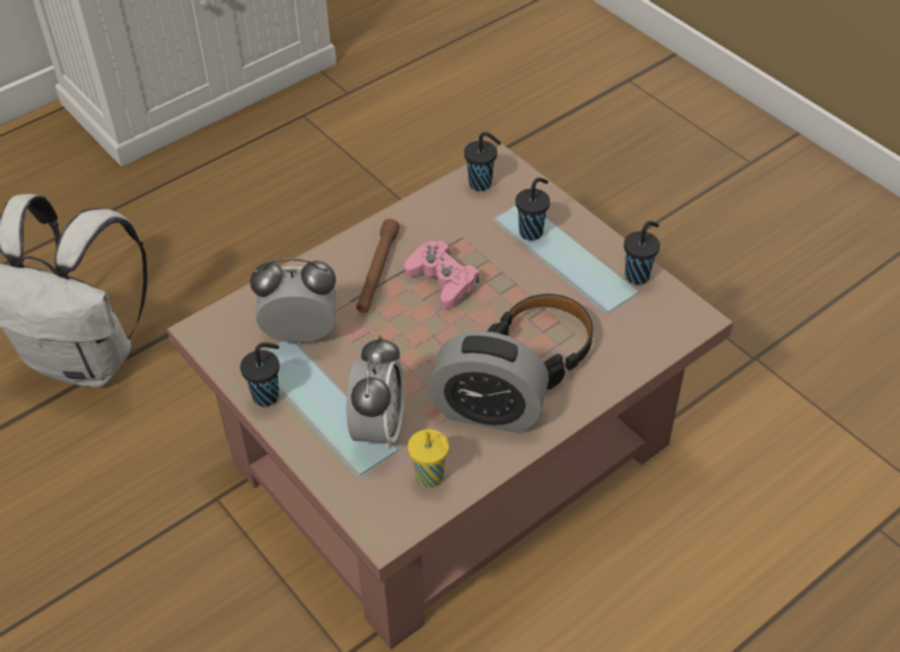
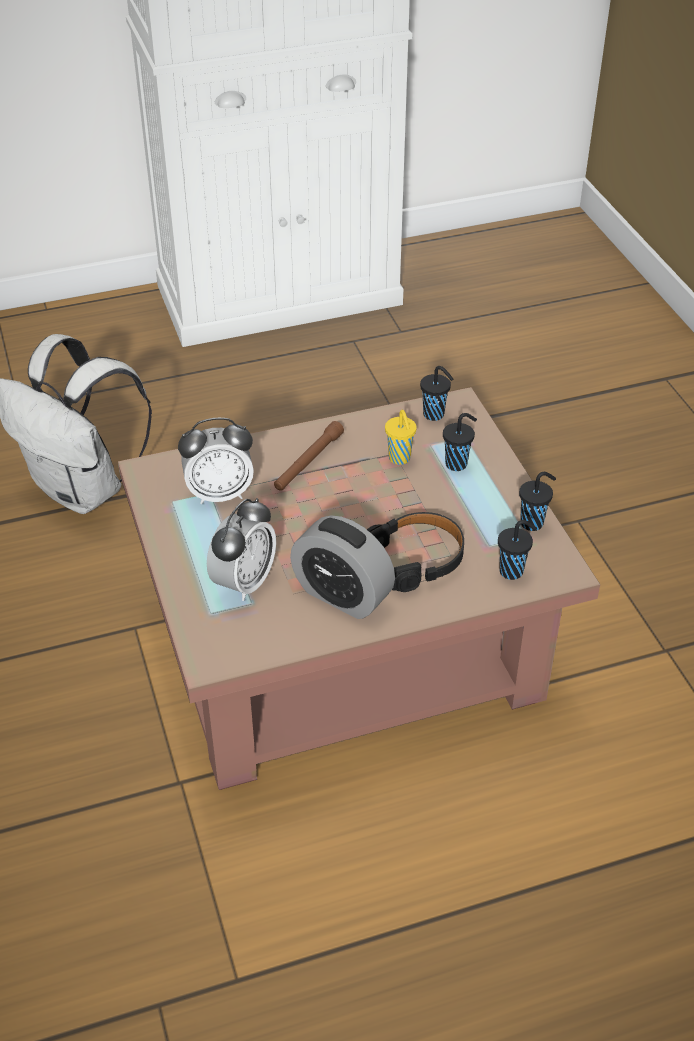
camera: 20 degrees right, 5 degrees down
black cup [240,342,280,406] -> black cup moved to [498,520,537,580]
alarm clock [250,258,336,344] -> alarm clock turned 150 degrees clockwise [178,418,254,504]
pink game controller [405,241,479,309] -> none
yellow cup [408,429,449,488] -> yellow cup moved to [385,410,417,465]

